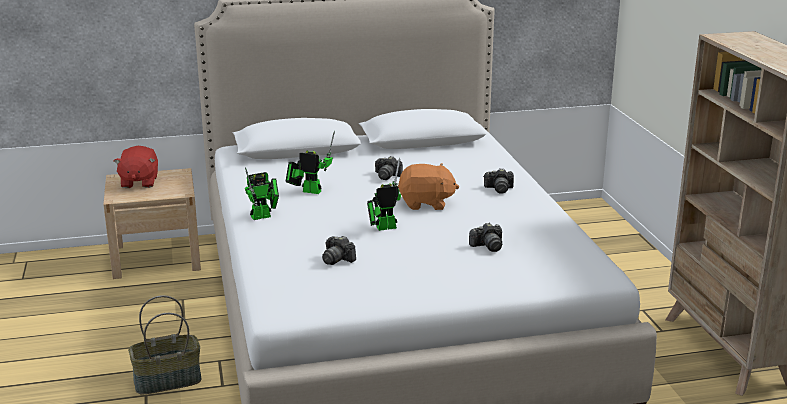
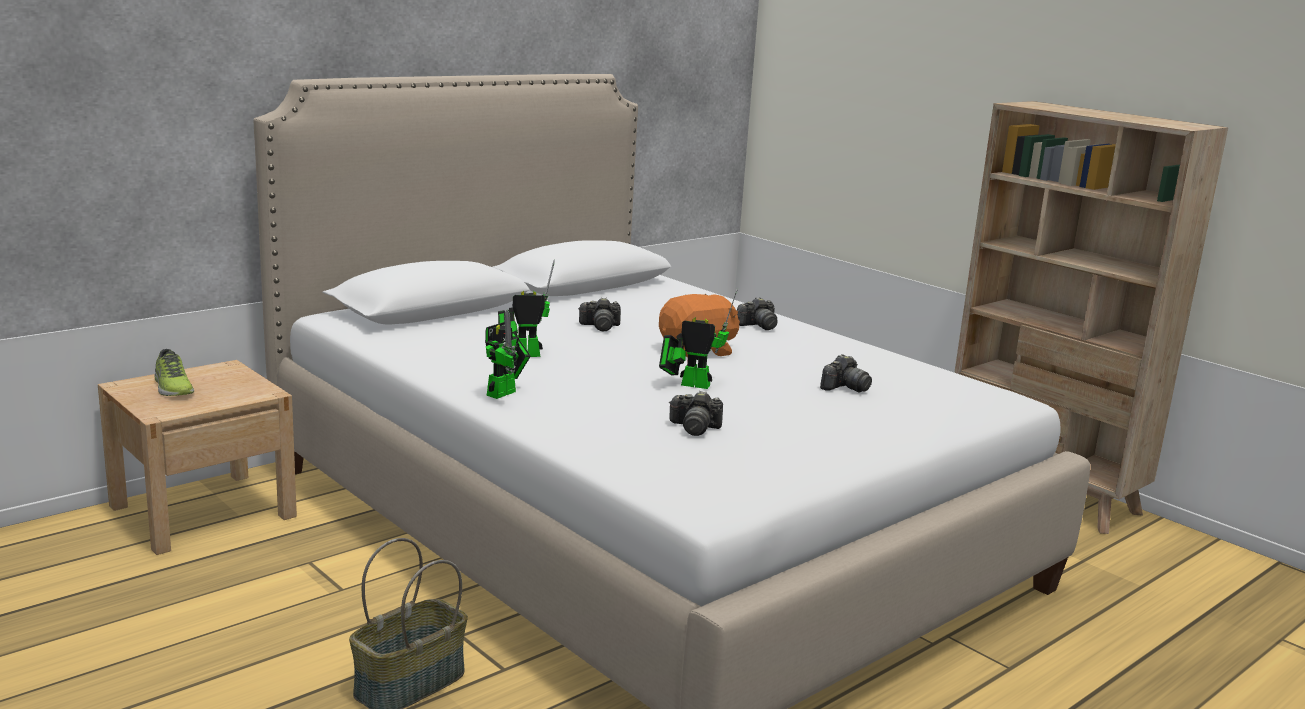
camera: 30 degrees left, 5 degrees down
red plush toy [114,146,158,188] -> shoe [154,349,194,396]
toy robot [367,158,401,231] -> toy robot turned 60 degrees clockwise [659,289,738,389]

